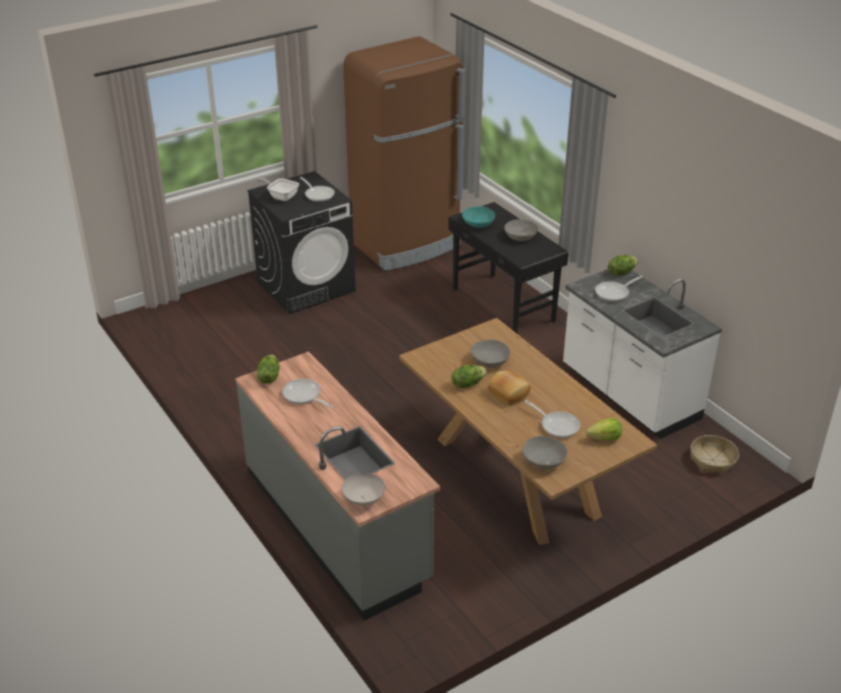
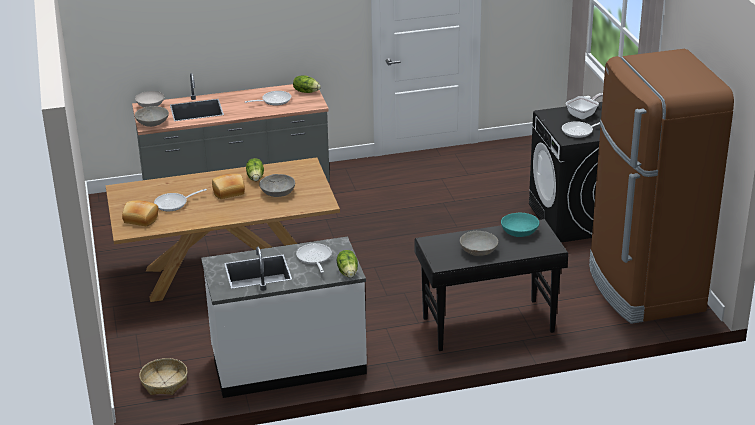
camera: 110 degrees right, 5 degrees down
grey bowl [522,436,568,469] -> grey bowl moved to [135,106,169,127]
lettuce [586,418,622,441] -> bread [122,201,158,226]

